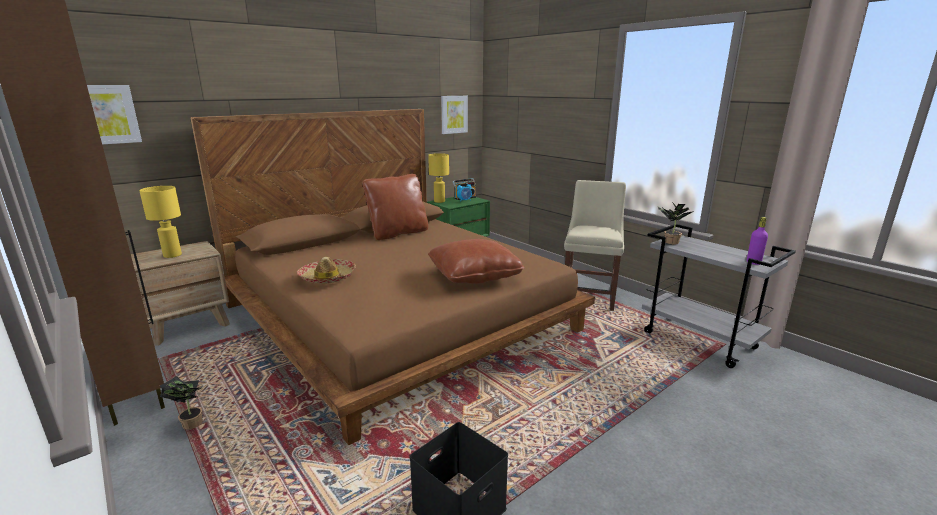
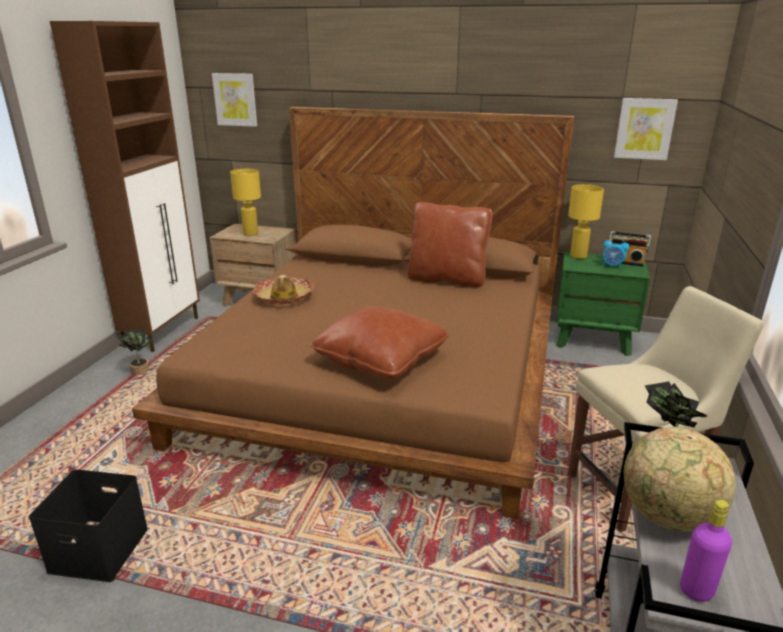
camera: 55 degrees right, 5 degrees up
none -> globe [624,427,736,532]

